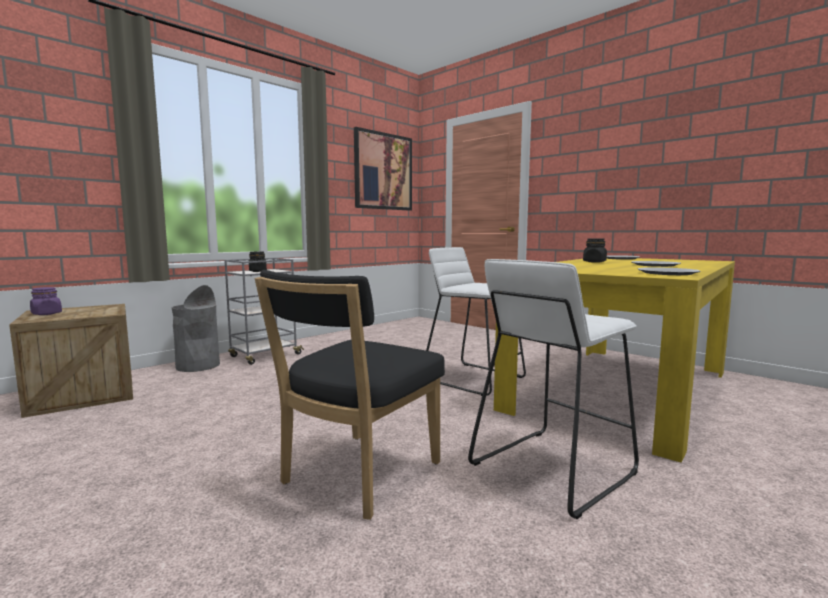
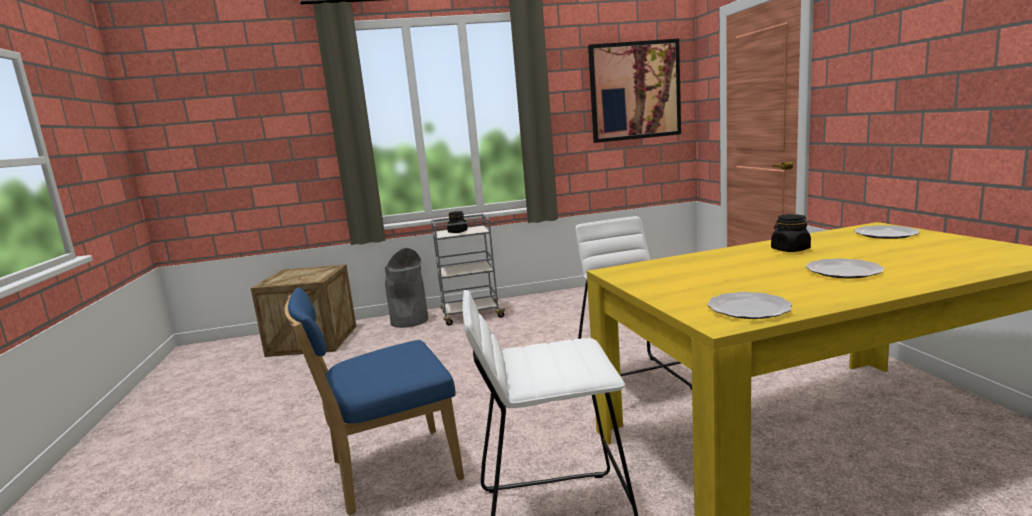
camera: 35 degrees right, 5 degrees up
purple jar [30,287,62,315] -> none
black chair [255,270,445,520] -> blue chair [285,287,464,516]

